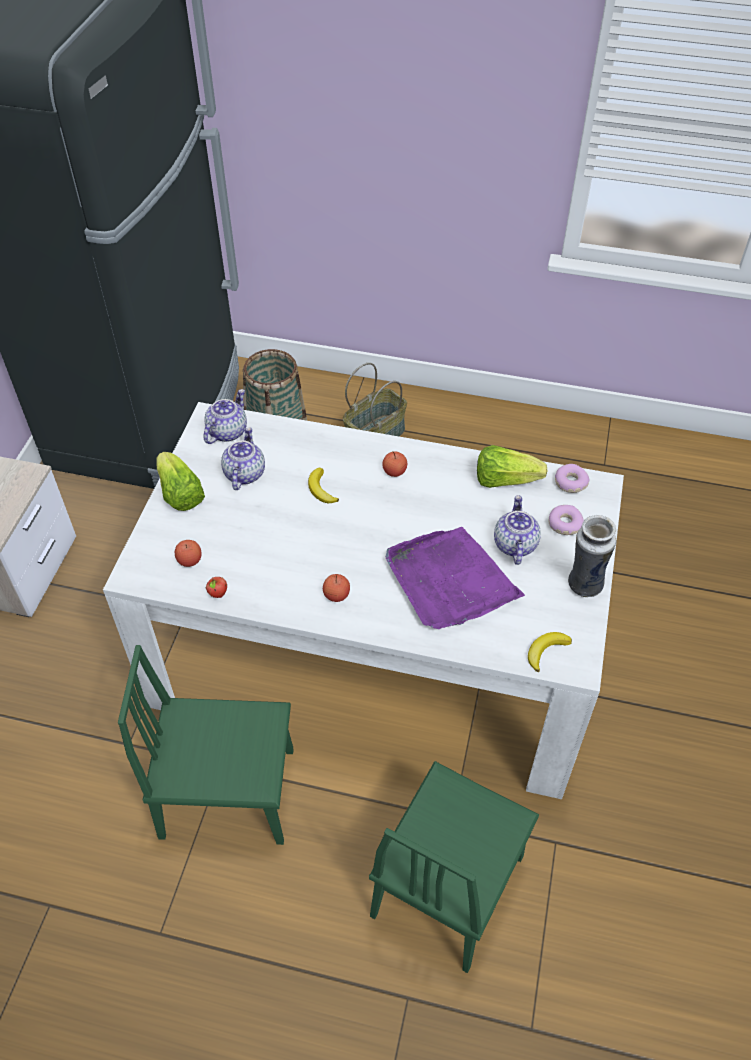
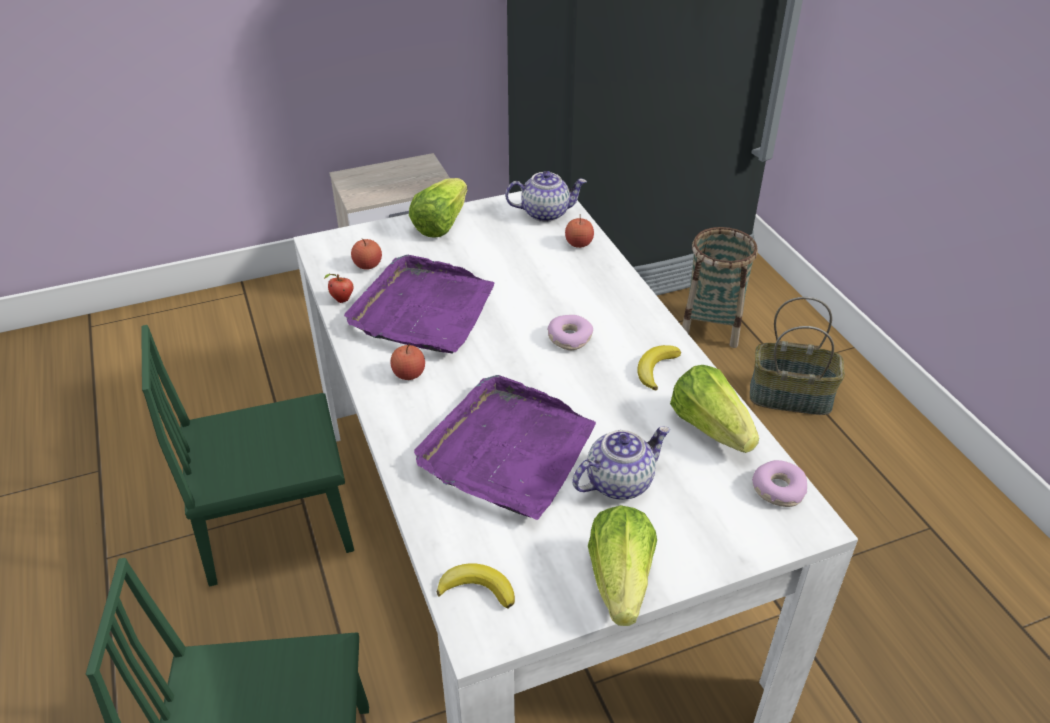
camera: 55 degrees right, 10 degrees down
green chair [118,645,293,845] -> green chair turned 75 degrees counterclockwise [141,325,354,586]
teapot [221,427,265,490] -> none
banana [308,468,339,503] -> banana moved to [637,345,681,390]
apple [382,451,407,477] -> apple moved to [565,218,594,248]
donut [548,505,584,535] -> donut moved to [547,315,593,350]
vase [568,515,616,597] -> lettuce [588,505,657,626]
none -> purple tray [344,255,495,354]

